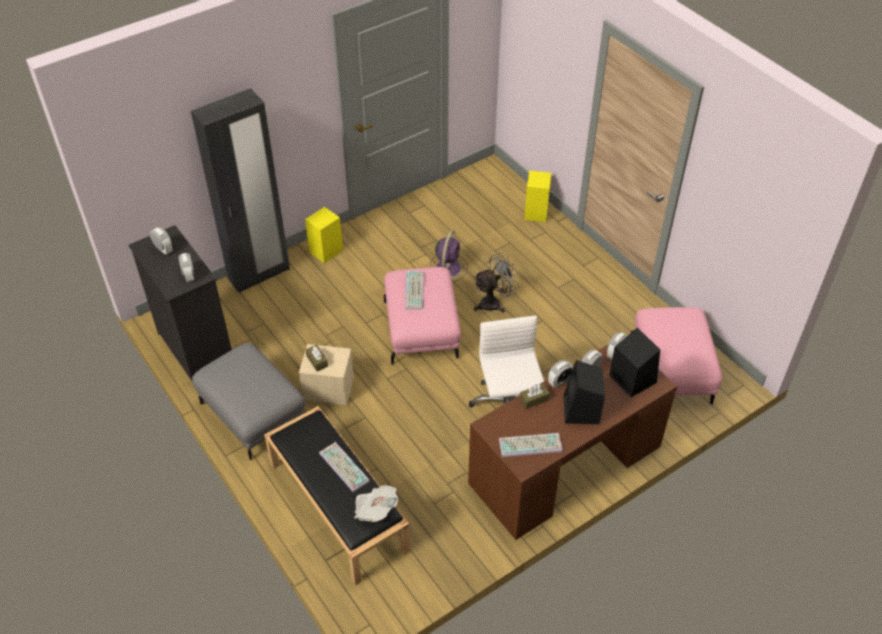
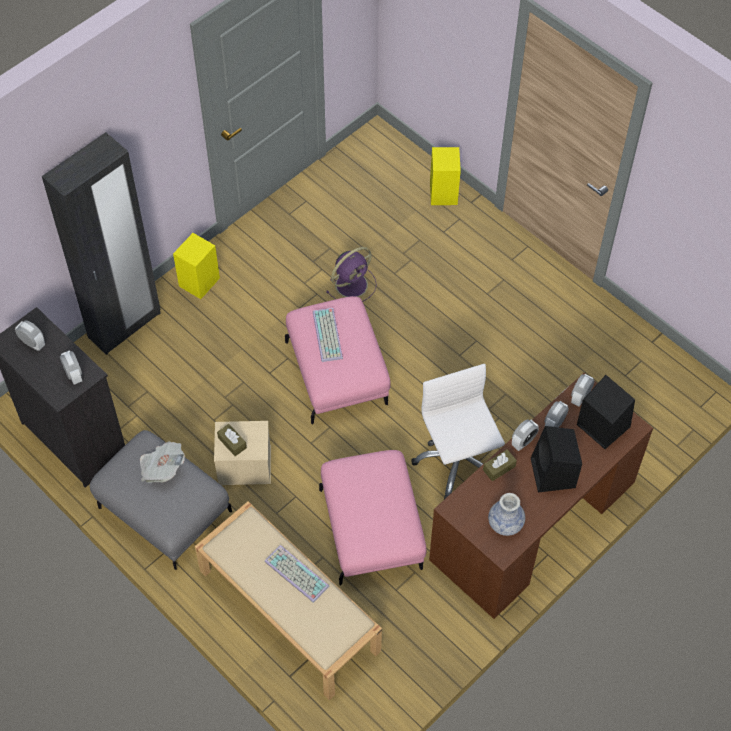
camera: 10 degrees left, 10 degrees up
black bench [264,406,410,586] -> beige bench [195,501,382,700]
newspaper [354,485,398,522] -> newspaper moved to [140,441,185,483]
purple fan [430,230,468,282] -> purple fan turned 45 degrees clockwise [326,247,377,302]
grey fan [474,253,519,313] -> none
keyboard [499,433,563,457] -> vase [488,493,525,536]
pink ottoman [631,307,722,404] -> pink ottoman moved to [319,450,427,585]

